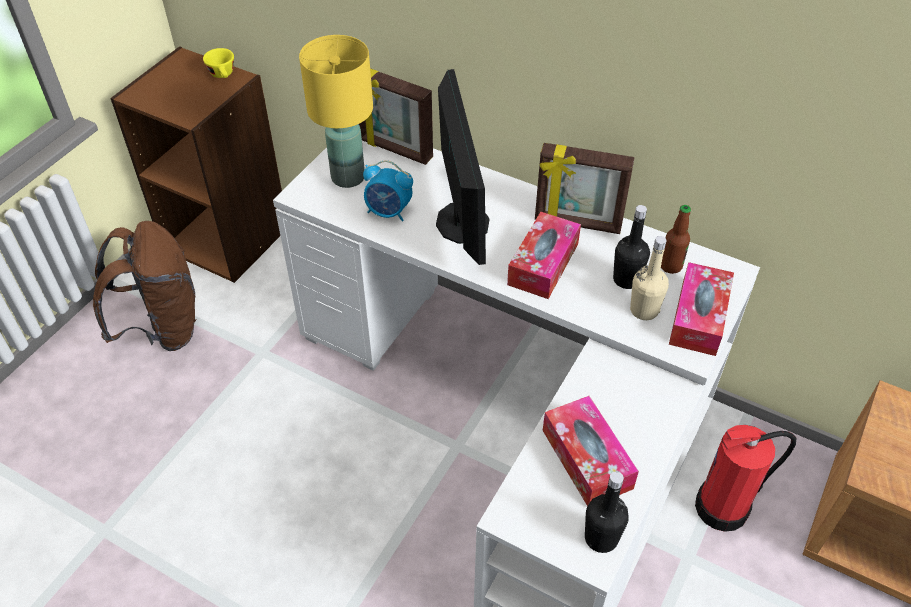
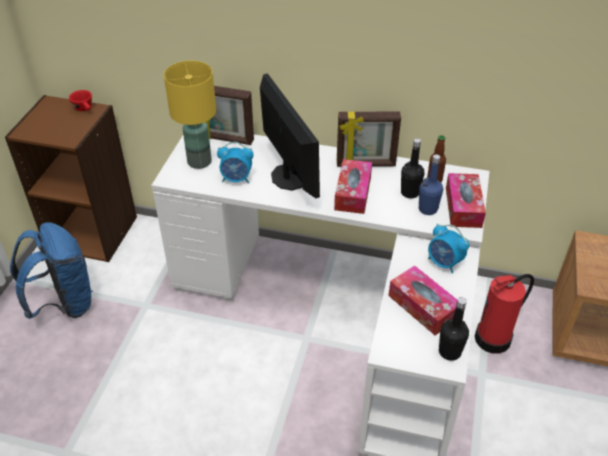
camera: 15 degrees left, 5 degrees down
brown backpack [93,221,197,351] -> blue backpack [10,222,93,319]
yellow cup [203,48,234,78] -> red cup [69,90,92,111]
beige bottle [630,236,669,320] -> blue bottle [419,154,443,215]
none -> alarm clock [428,224,469,274]

